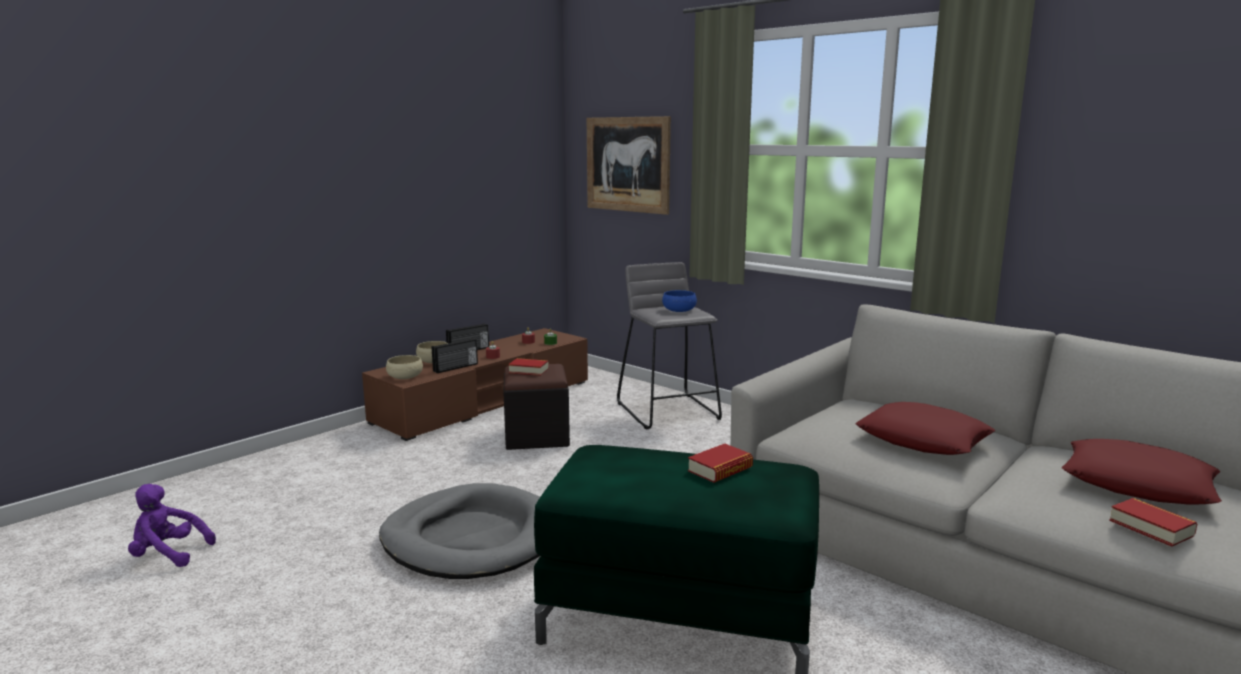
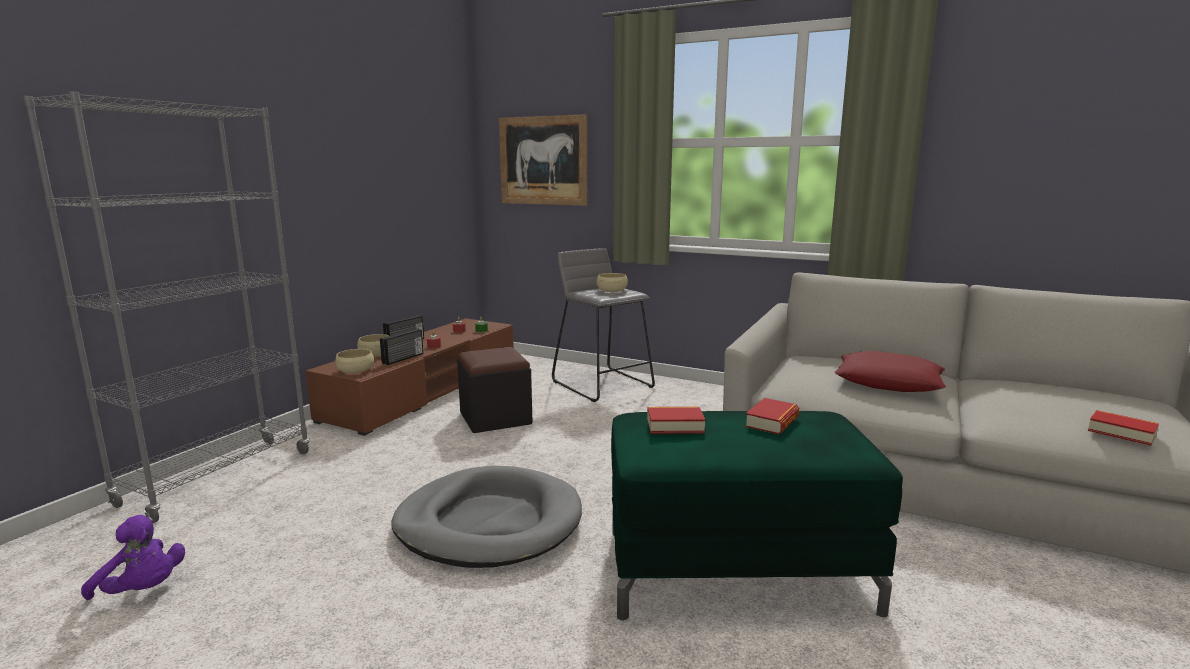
camera: 15 degrees left, 0 degrees up
purple plush toy [128,484,216,567] -> purple plush toy turned 150 degrees counterclockwise [81,515,185,600]
book [508,358,549,376] -> book moved to [647,407,705,434]
blue bowl [662,290,697,312] -> beige bowl [596,273,628,292]
red pillow [1062,439,1222,505] -> none
none -> grey bookcase [24,91,309,523]

